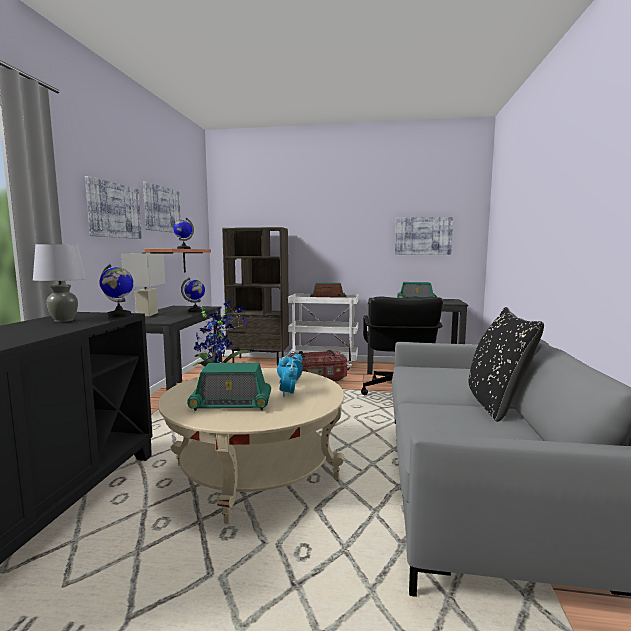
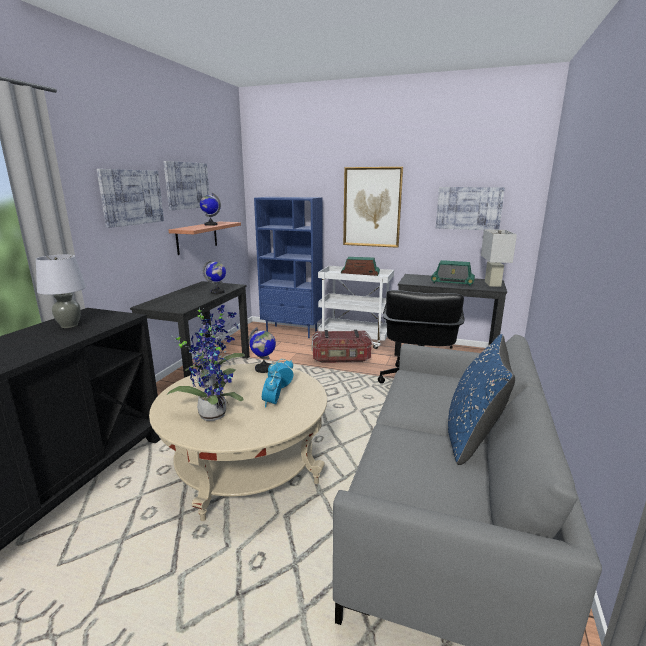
camera: 10 degrees right, 10 degrees up
globe [99,263,134,317] -> globe moved to [249,327,276,373]
white table lamp [121,252,165,317] -> white table lamp moved to [481,229,517,287]
radio [187,363,271,411] -> potted plant [166,322,244,421]
brown bookcase [222,227,289,365] -> blue bookcase [254,197,323,338]
black pillow [469,307,544,422] -> blue pillow [448,334,515,465]
none -> picture [343,167,403,248]

